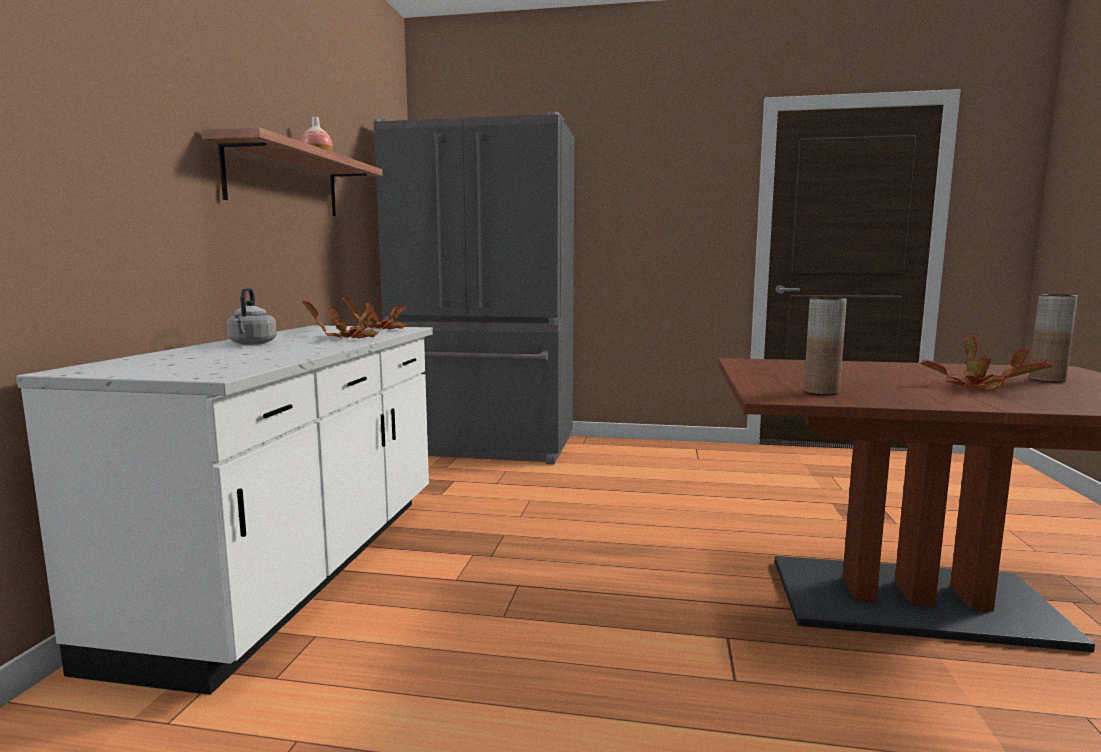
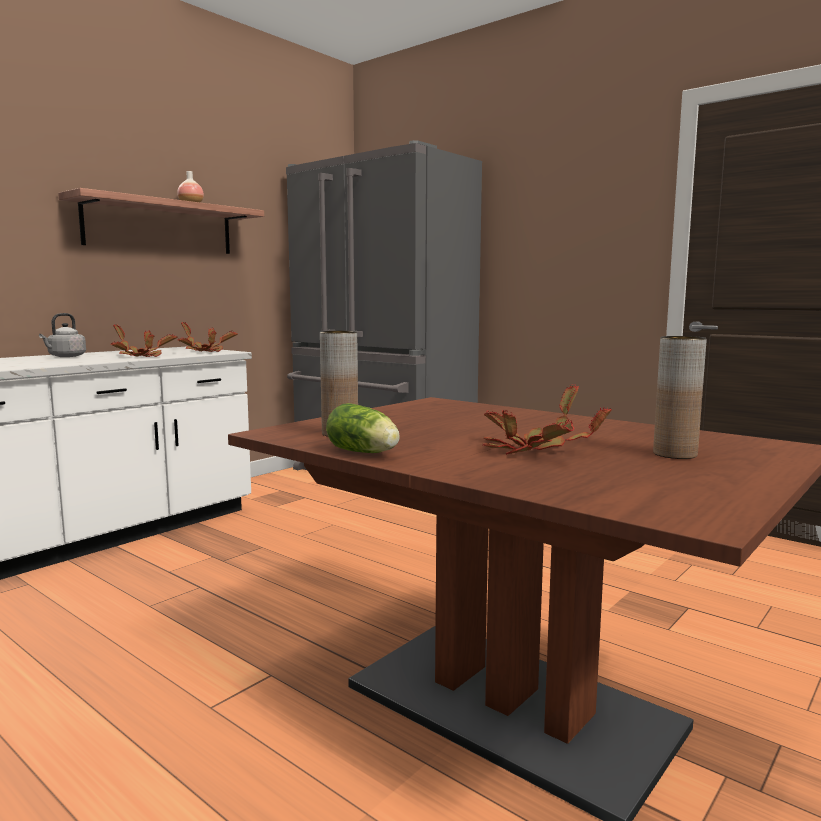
camera: 30 degrees right, 0 degrees up
none -> lettuce [326,403,400,453]

